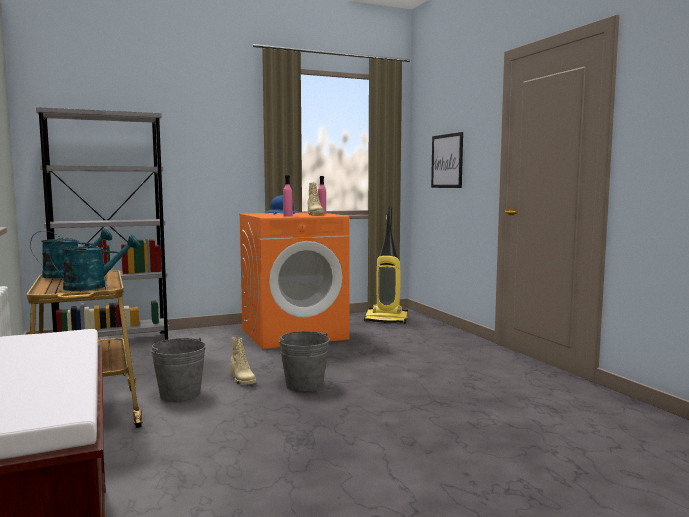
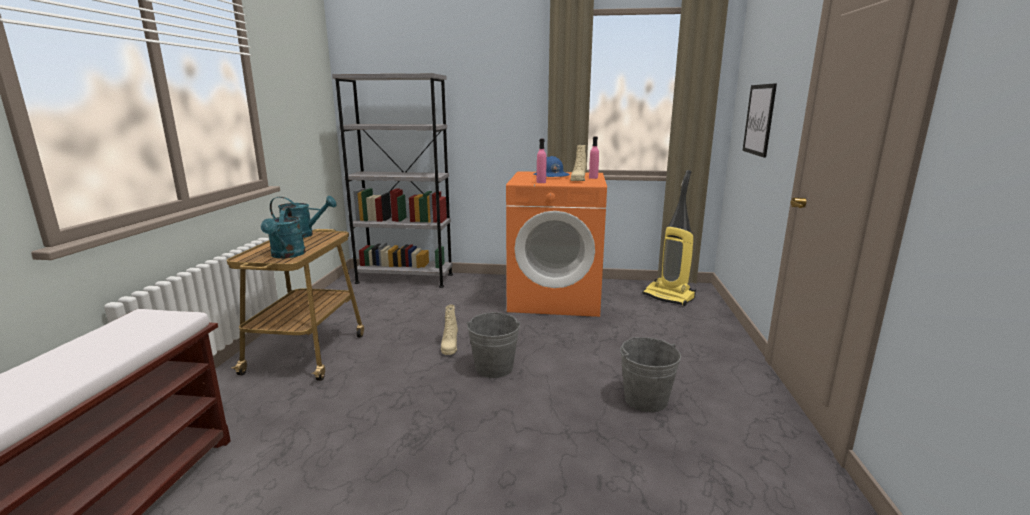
camera: 30 degrees right, 10 degrees up
turquoise watering can [50,234,141,291] -> turquoise watering can turned 75 degrees clockwise [261,207,306,259]
grey bucket [150,338,206,402] -> grey bucket moved to [620,337,681,412]

